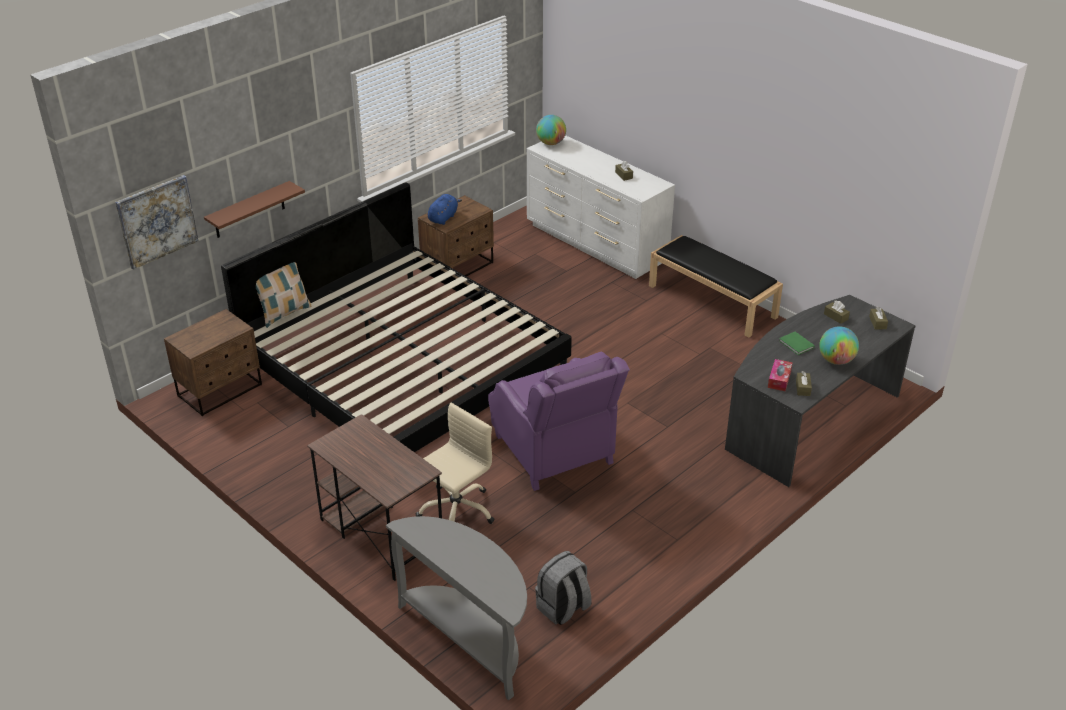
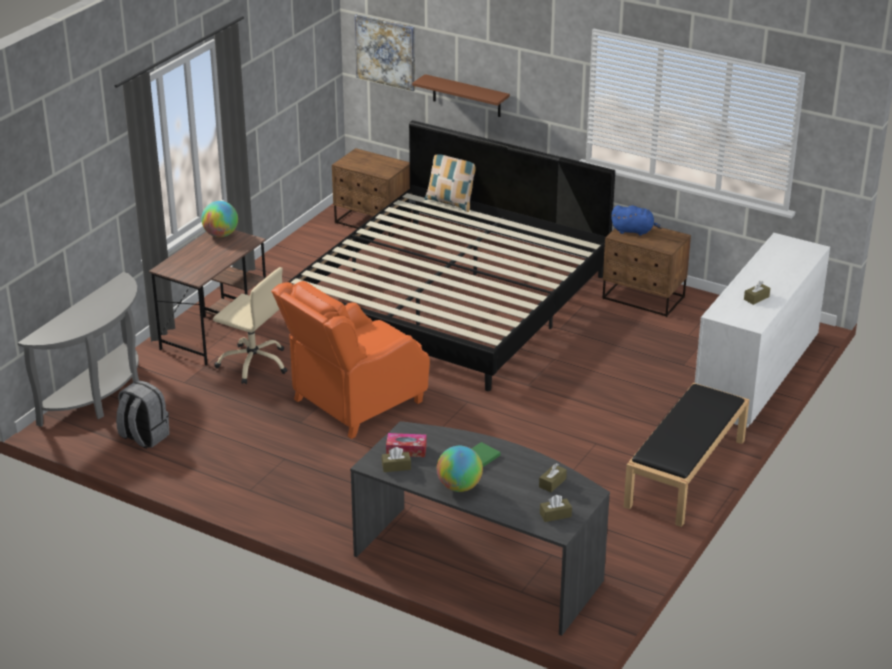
camera: 75 degrees right, 5 degrees down
purple armchair [488,352,630,491] -> orange armchair [271,281,430,439]
globe [536,115,566,145] -> globe moved to [201,201,238,237]

